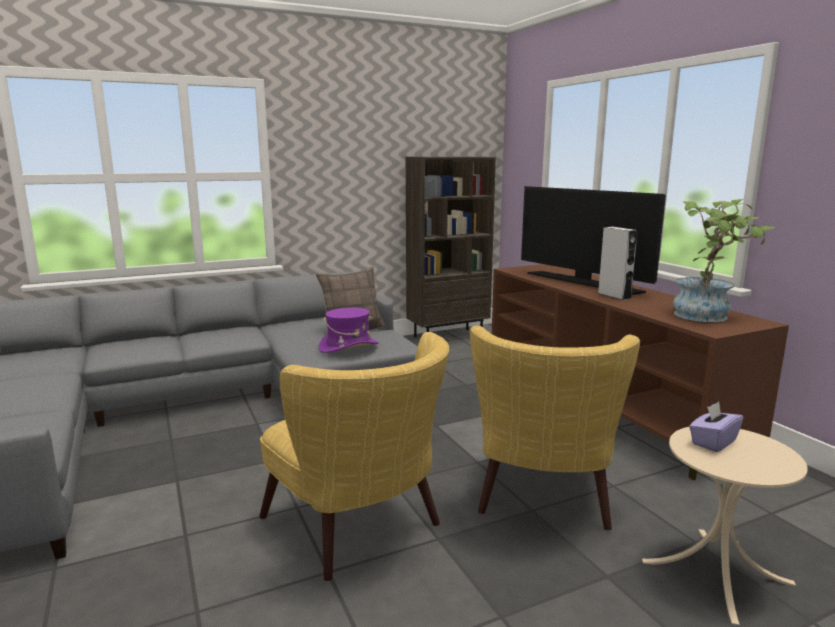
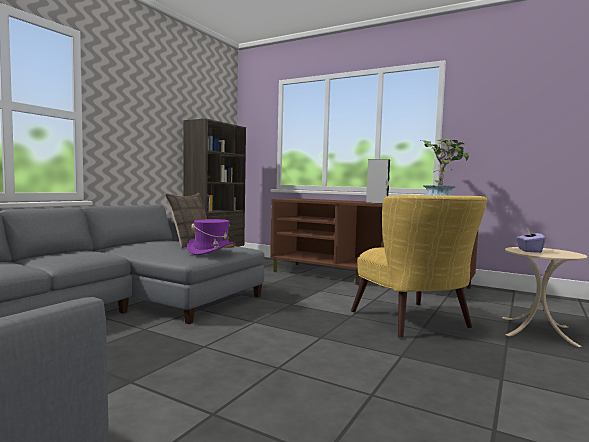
camera: 35 degrees left, 10 degrees down
yellow armchair [259,332,449,581] -> none
television [521,186,666,295] -> none

